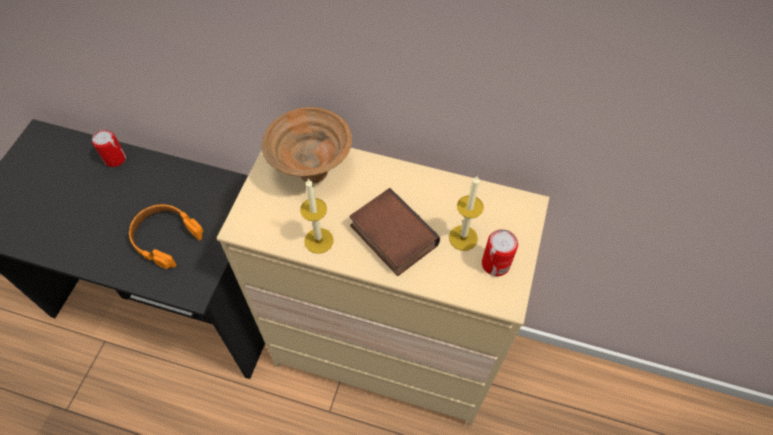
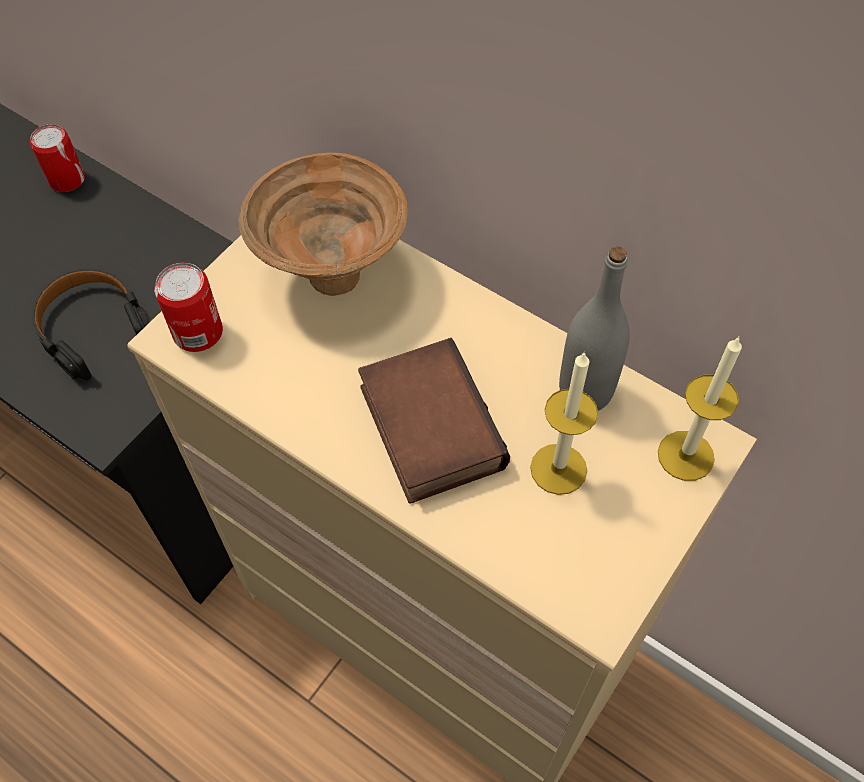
camera: 20 degrees right, 0 degrees up
orange headphones [129,205,203,269] -> black headphones [32,269,150,380]
candle [300,178,334,254] -> candle moved to [658,336,742,481]
can [482,229,518,276] -> can moved to [154,263,223,352]
none -> grey bottle [559,247,630,411]

